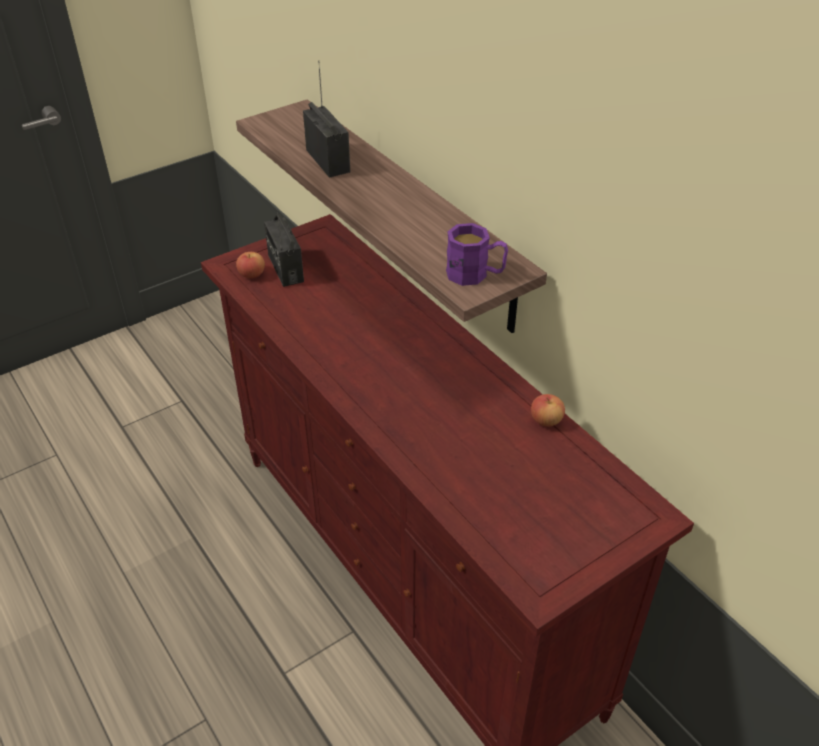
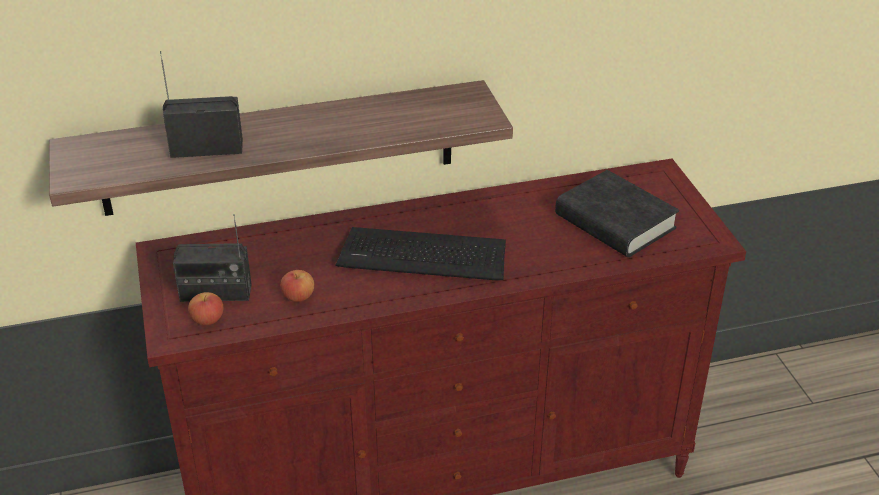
camera: 70 degrees left, 5 degrees down
purple mug [446,223,508,286] -> none
apple [531,394,565,427] -> apple moved to [280,270,314,302]
none -> keyboard [335,227,506,280]
none -> black book [555,170,679,257]

